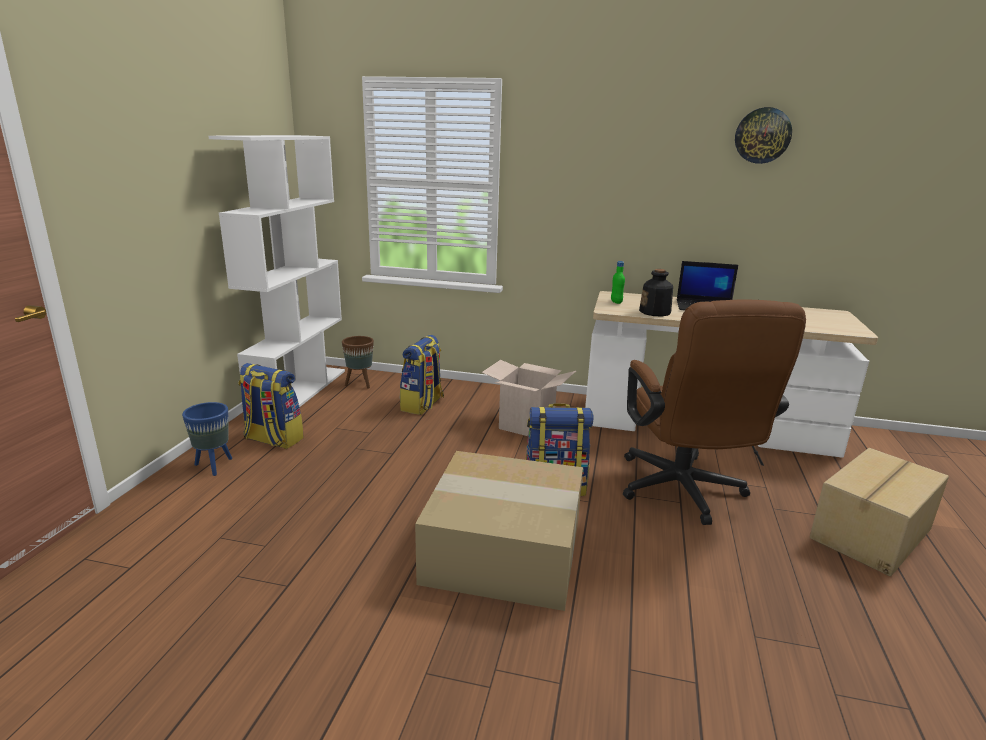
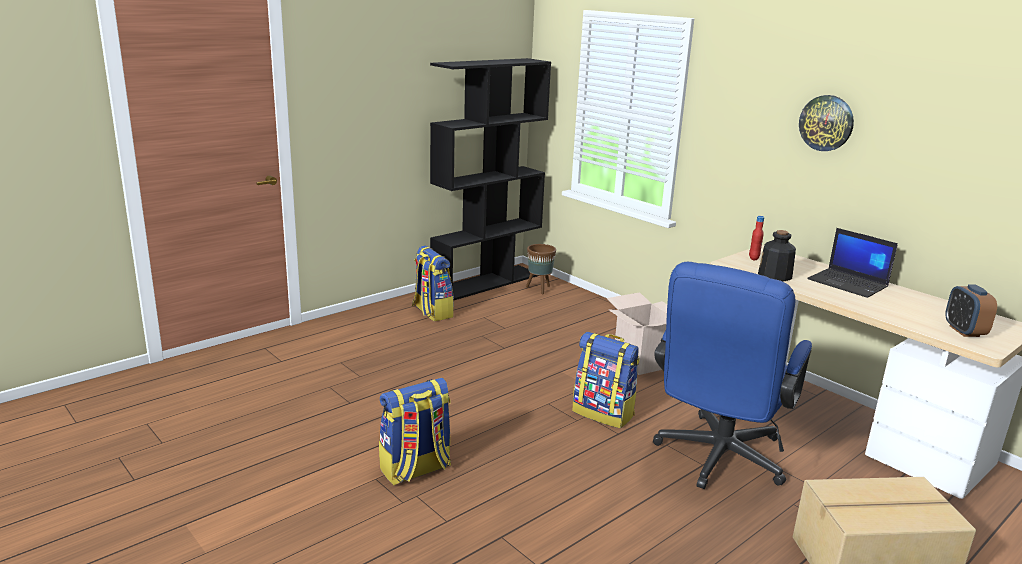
camera: 35 degrees right, 0 degrees up
blue planter [182,402,232,476] -> none
white bookcase [209,135,345,407] -> black bookcase [430,58,551,301]
backpack [399,335,444,415] -> backpack moved to [379,378,451,486]
cardboard box [415,451,583,611] -> none
green bottle [611,261,625,304] -> red bottle [749,216,764,261]
brown office chair [623,300,806,525] -> blue office chair [653,262,812,489]
wall clock [735,107,792,164] -> wall clock moved to [799,95,854,151]
none -> alarm clock [945,284,997,337]

